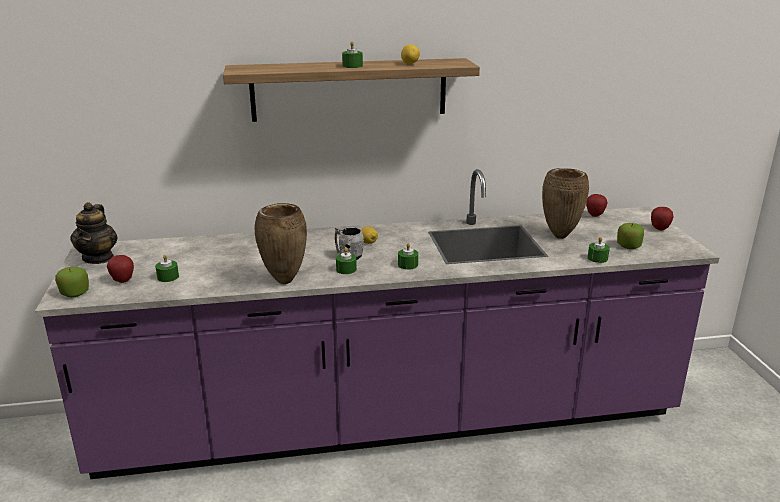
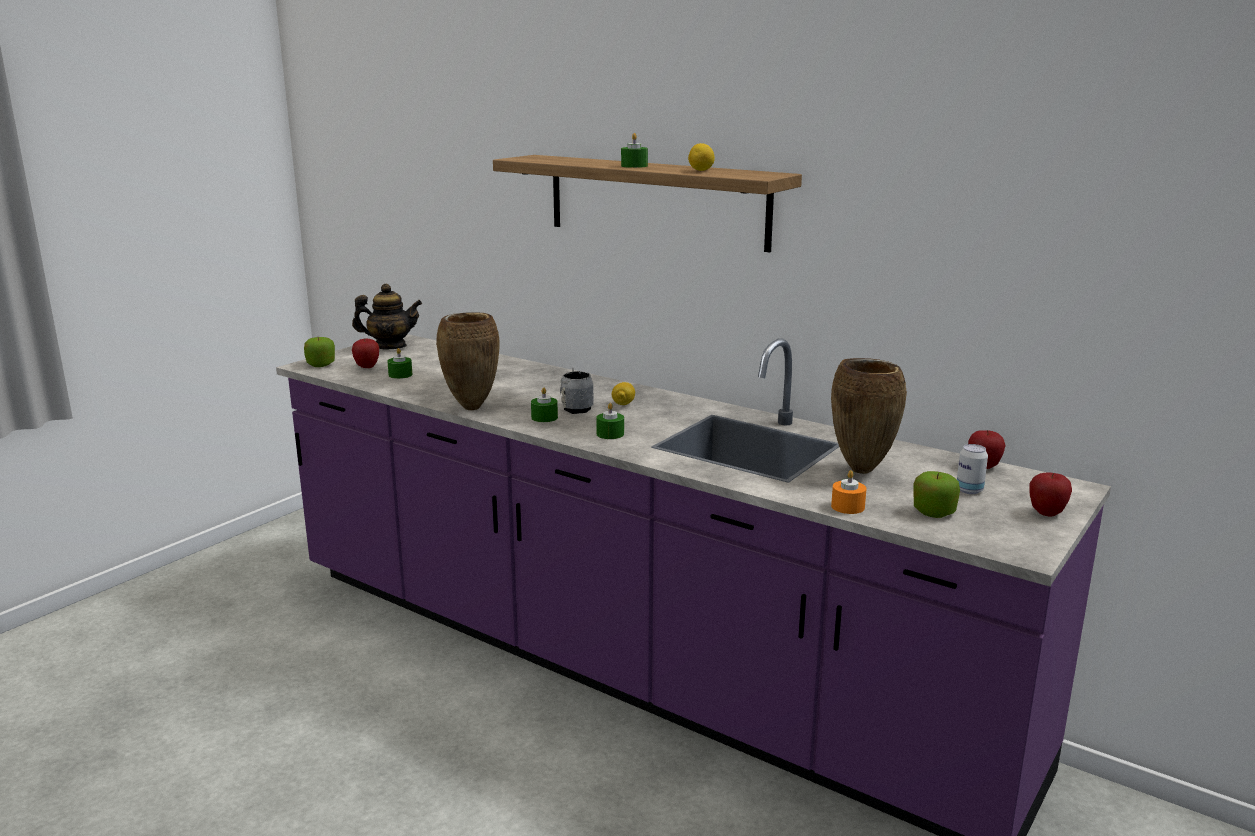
camera: 45 degrees right, 5 degrees down
teapot [70,202,118,264] -> teapot turned 135 degrees counterclockwise [352,283,422,349]
green candle [588,237,610,263] -> orange candle [831,470,866,514]
none -> can [957,444,988,494]

